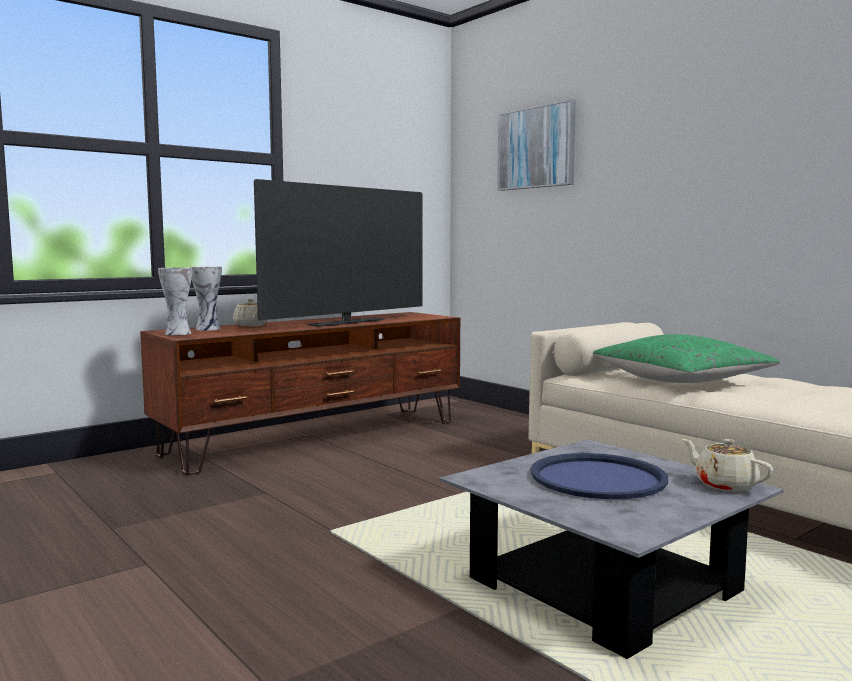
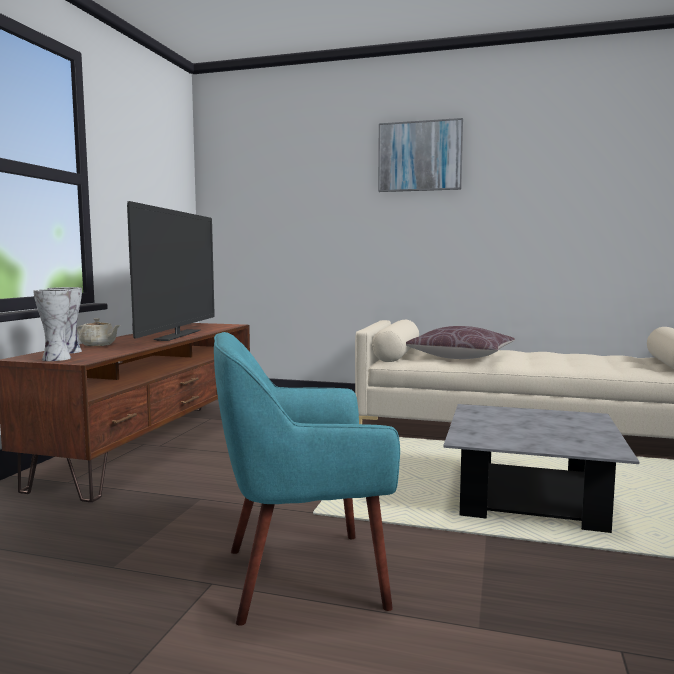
camera: 35 degrees left, 0 degrees up
picture [497,99,576,191] -> picture moved to [378,118,463,192]
blue tray [531,453,668,499] -> none
green pillow [593,334,780,383] -> brown pillow [406,326,515,359]
beige teapot [682,439,773,492] -> none
none -> turquoise armchair [214,332,400,626]

